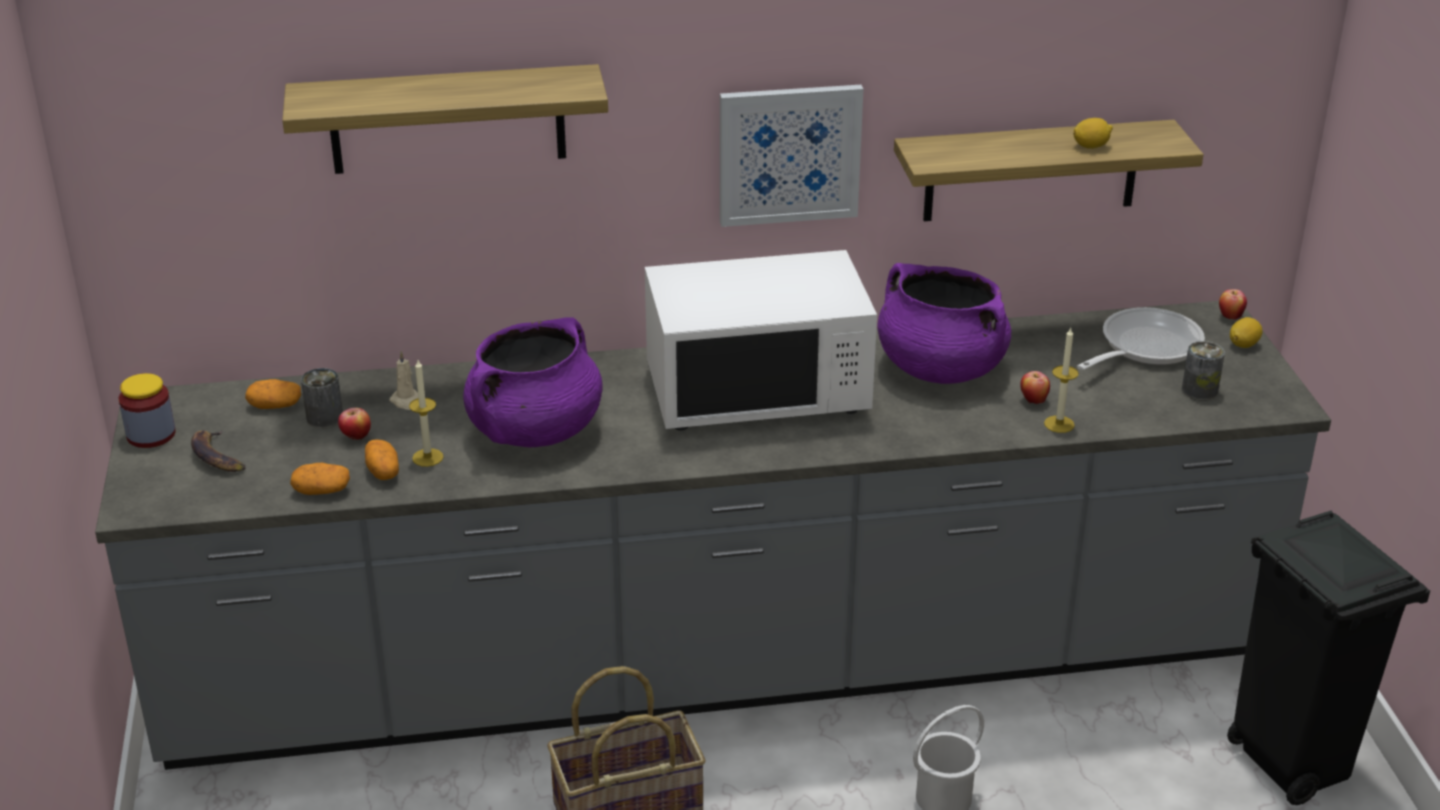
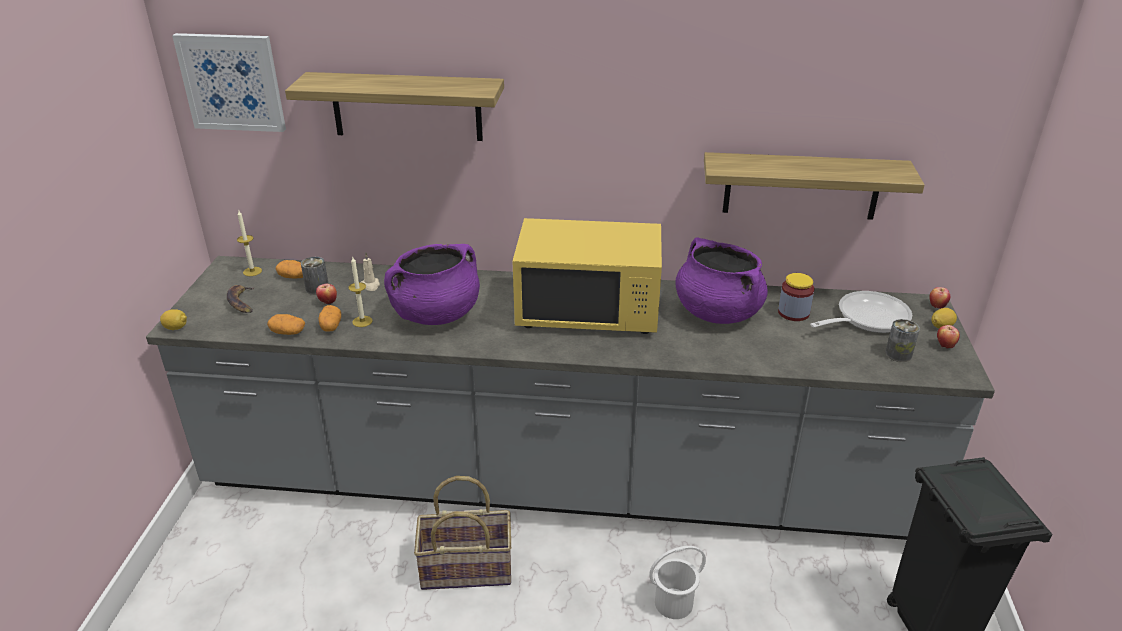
camera: 15 degrees right, 0 degrees up
jar [119,373,176,448] -> jar moved to [778,273,814,321]
white microwave [645,250,877,430] -> yellow microwave [512,218,662,334]
picture [720,85,863,227] -> picture moved to [172,33,286,132]
apple [1020,371,1050,404] -> apple moved to [937,325,960,348]
candle [1044,328,1079,433] -> candle moved to [237,211,262,276]
lemon [1073,118,1113,149] -> lemon moved to [160,309,187,330]

